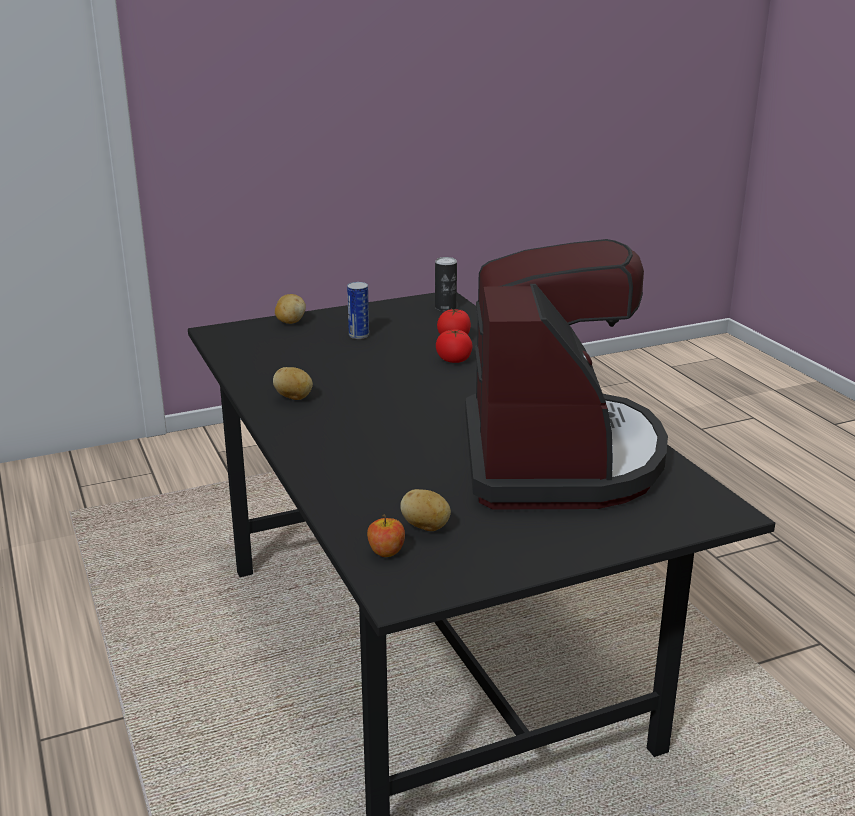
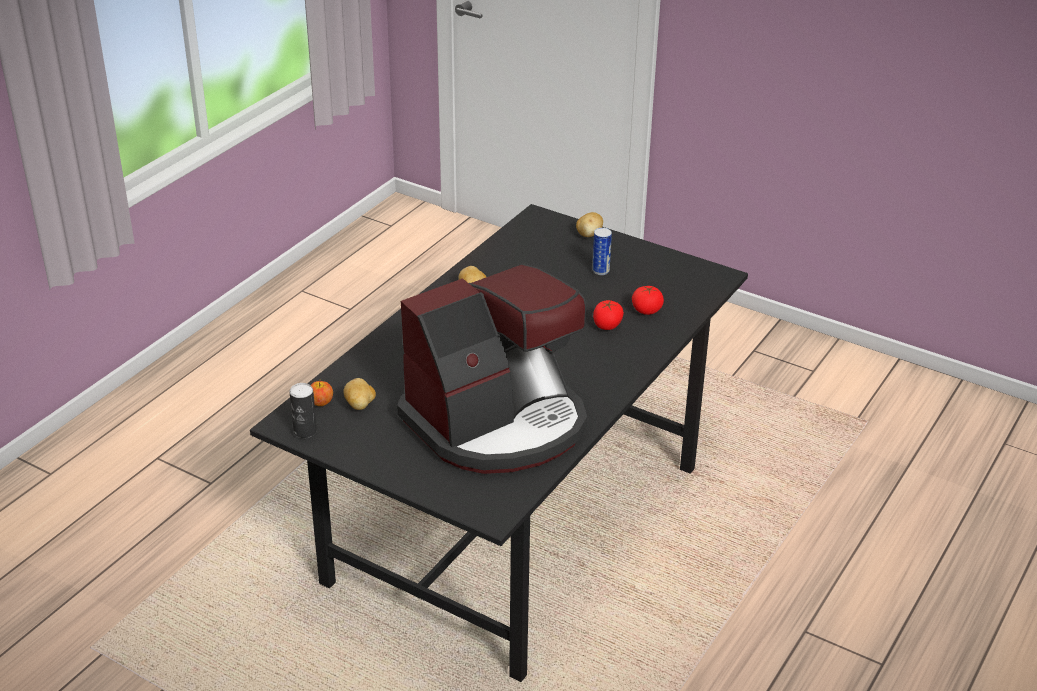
camera: 55 degrees right, 10 degrees up
can [435,257,457,311] -> can moved to [289,383,317,438]

